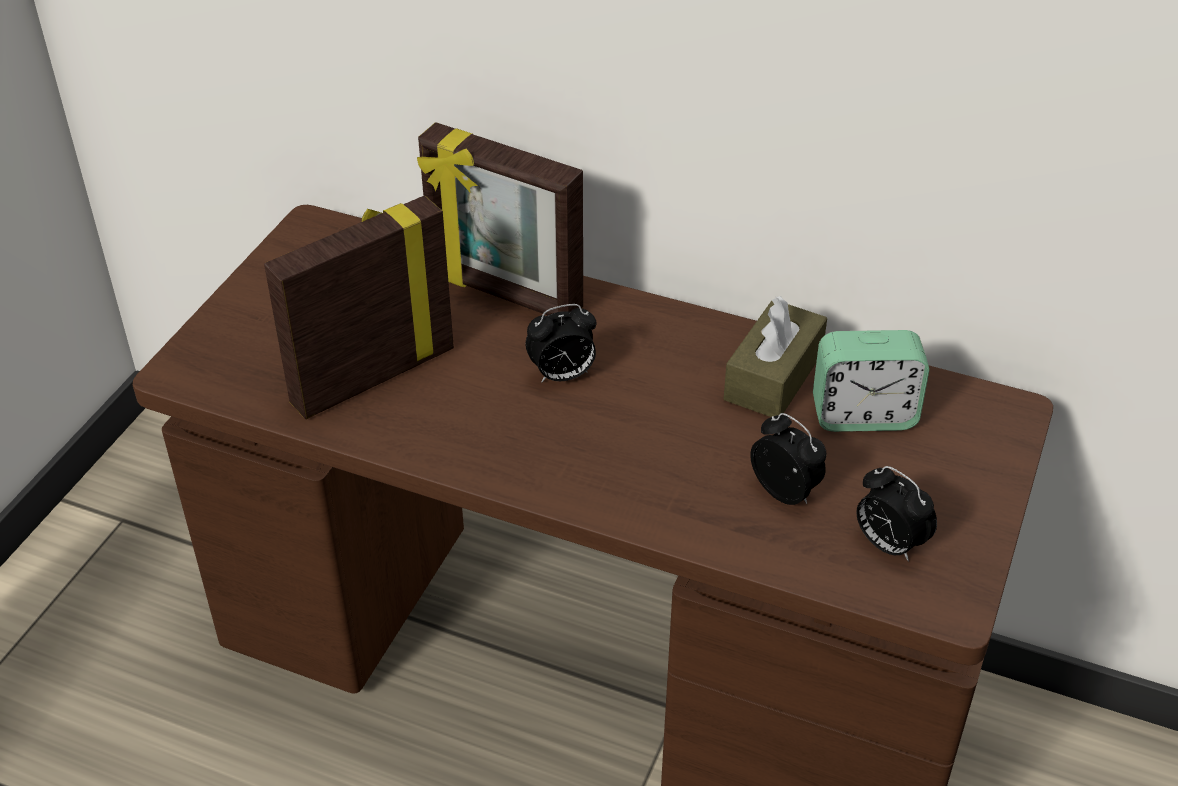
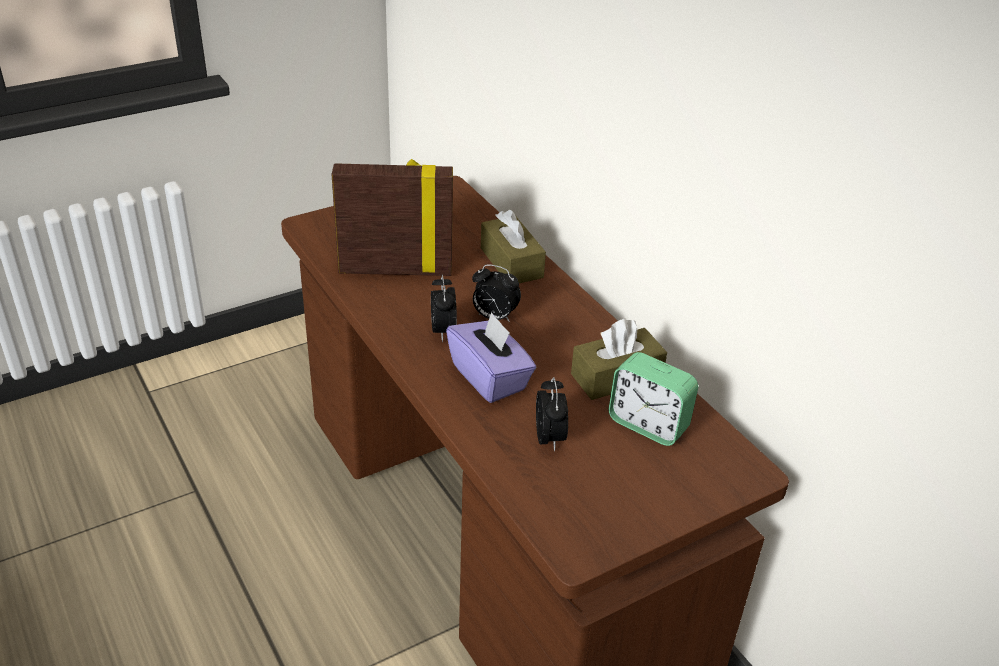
camera: 35 degrees right, 5 degrees down
picture frame [417,122,583,315] -> brown tissue box [481,210,546,283]
alarm clock [856,466,937,562] -> alarm clock moved to [431,274,457,342]
none -> purple tissue box [446,312,536,403]

